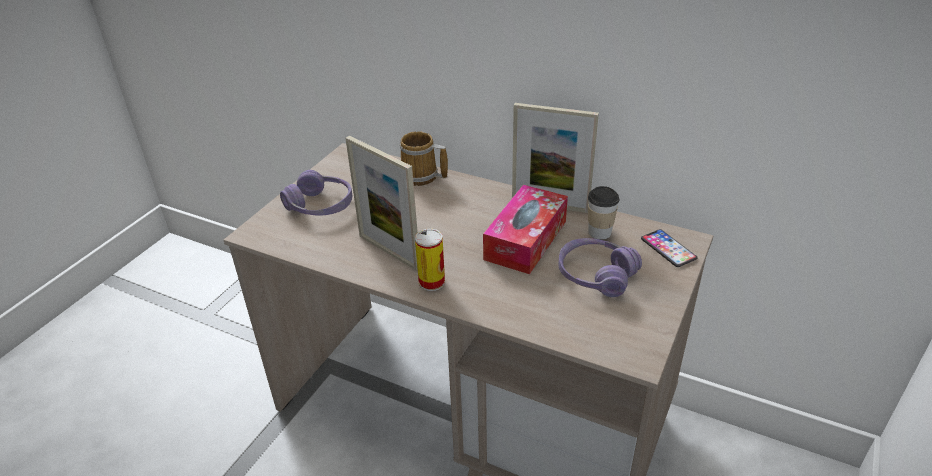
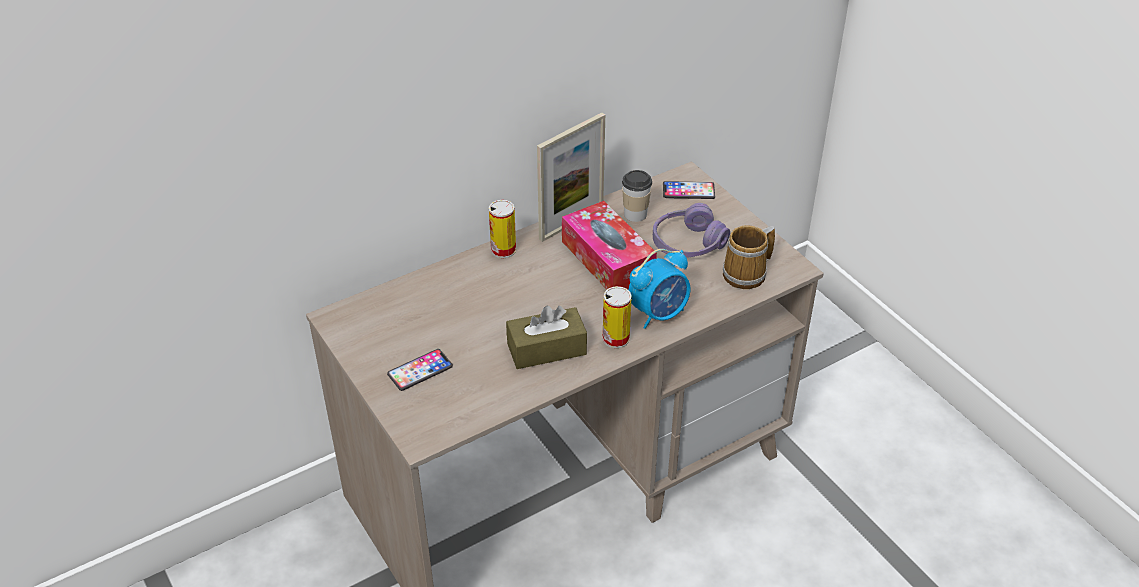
camera: 60 degrees left, 5 degrees up
purple headphones [280,170,352,216] -> phone [387,349,453,391]
picture frame [346,136,418,271] -> brown tissue box [506,306,587,369]
mug [400,131,448,186] -> mug moved to [722,225,775,289]
none -> can [489,200,516,258]
none -> alarm clock [629,249,691,329]

